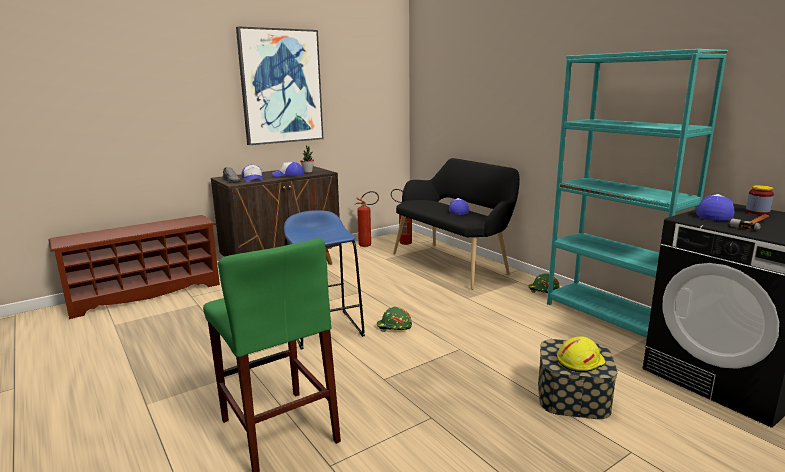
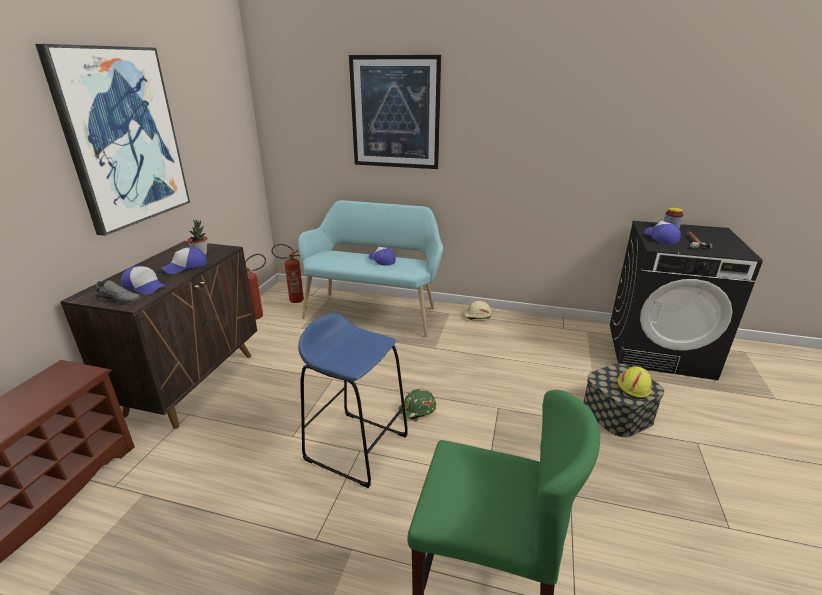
camera: 40 degrees left, 10 degrees up
black bench [393,158,520,290] -> turquoise bench [299,200,443,337]
green hard hat [528,273,560,293] -> beige hard hat [463,301,492,321]
turquoise bookcase [547,49,728,338] -> none
none -> picture [349,55,441,169]

